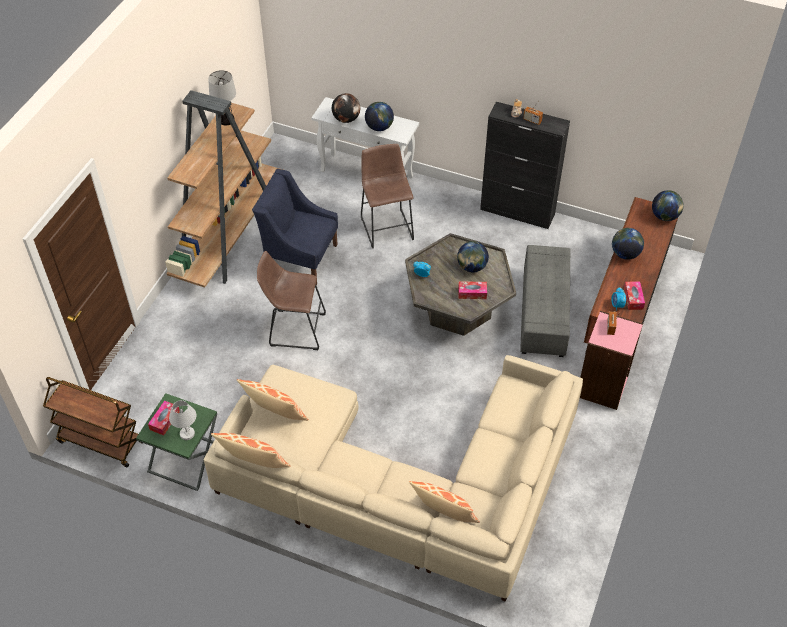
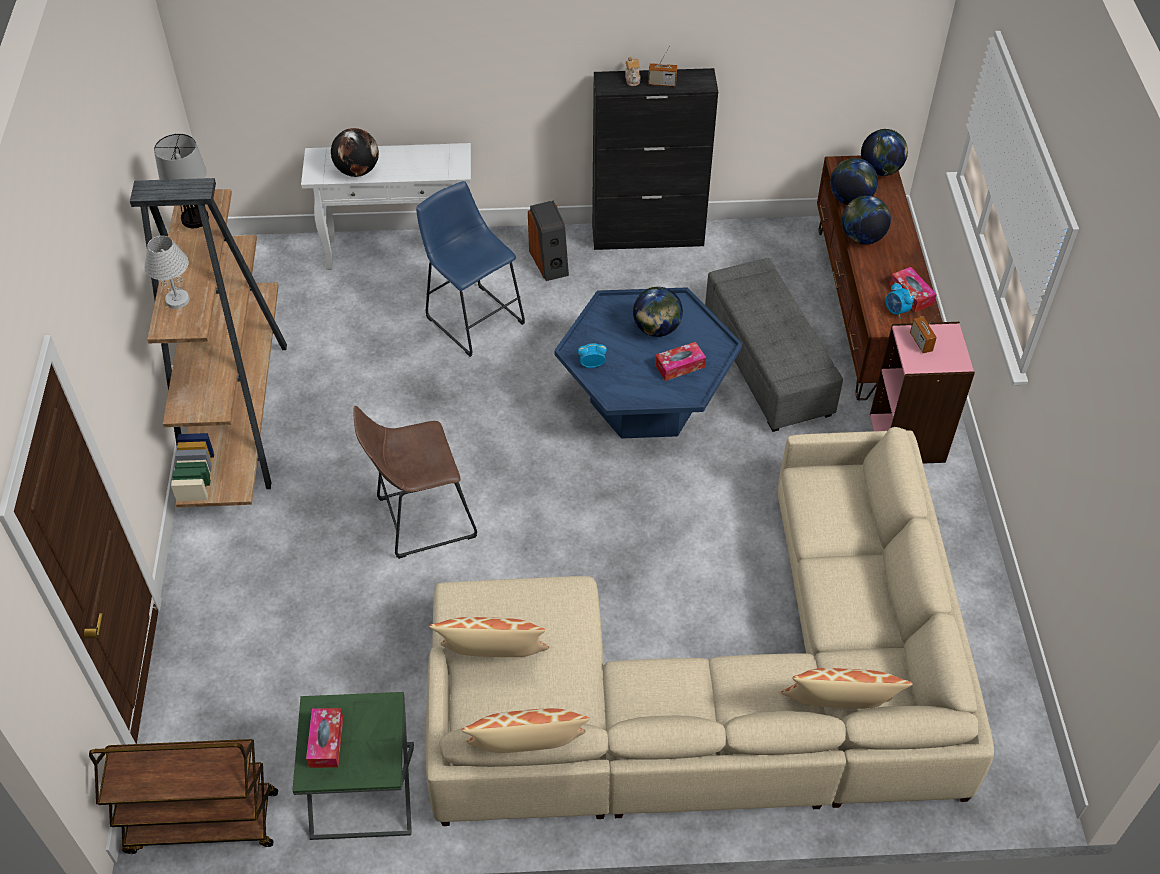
camera: 25 degrees left, 0 degrees up
white table lamp [169,400,197,440] -> white table lamp moved to [144,236,190,309]
blue armchair [252,169,338,285] -> none
brown stool [361,144,414,248] -> blue stool [416,181,525,357]
globe [365,102,394,131] -> globe moved to [830,158,878,205]
grey coffee table [405,233,516,336] -> blue coffee table [555,287,742,438]
none -> speaker [528,200,569,281]

